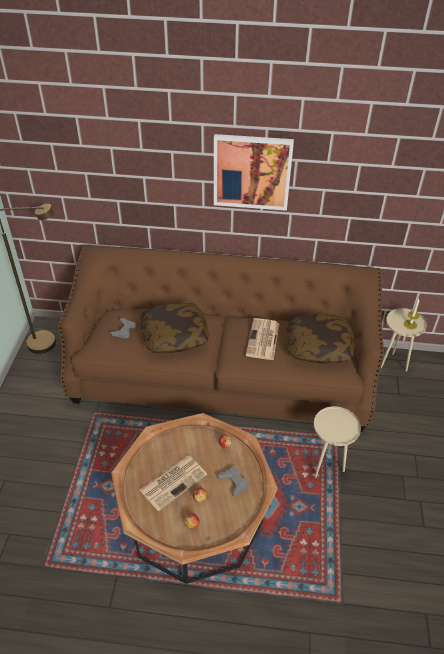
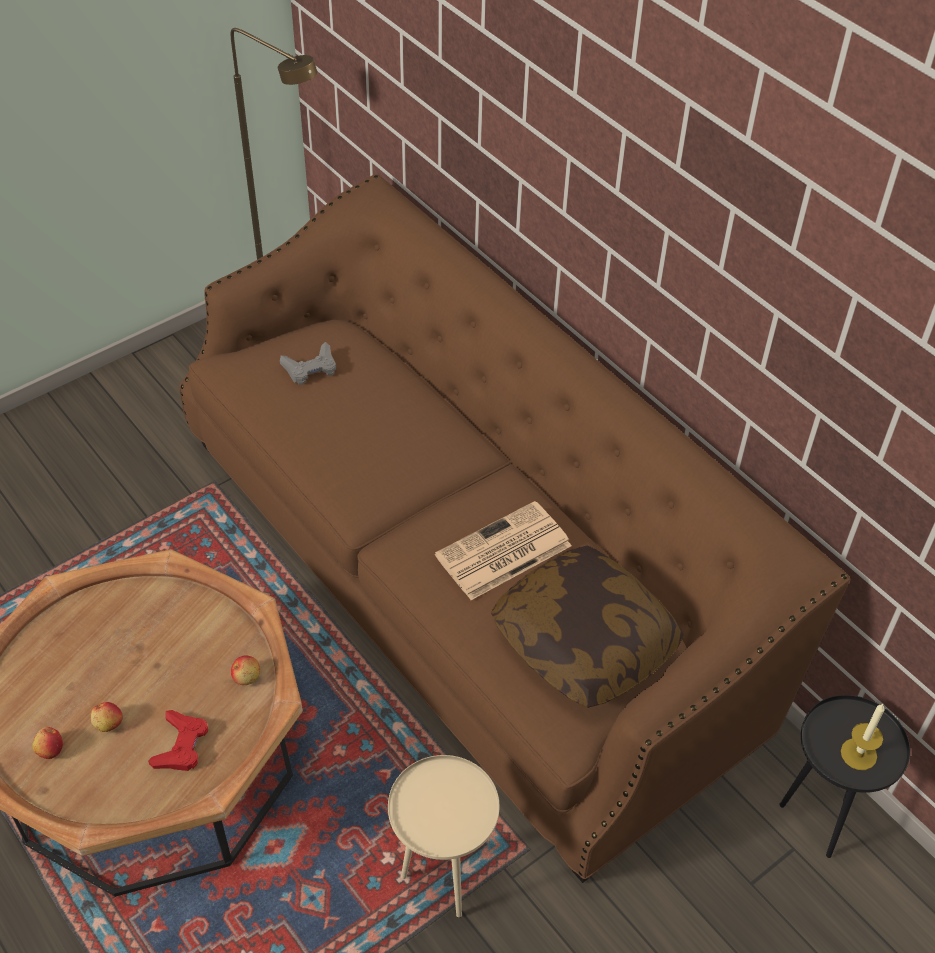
camera: 45 degrees right, 5 degrees up
newspaper [139,455,207,511] -> none
pillow [140,303,209,353] -> none
picture [214,134,294,211] -> none
grey game controller [217,467,249,497] -> red game controller [148,710,208,771]
beige side table [381,308,427,372] -> black side table [779,695,910,858]

